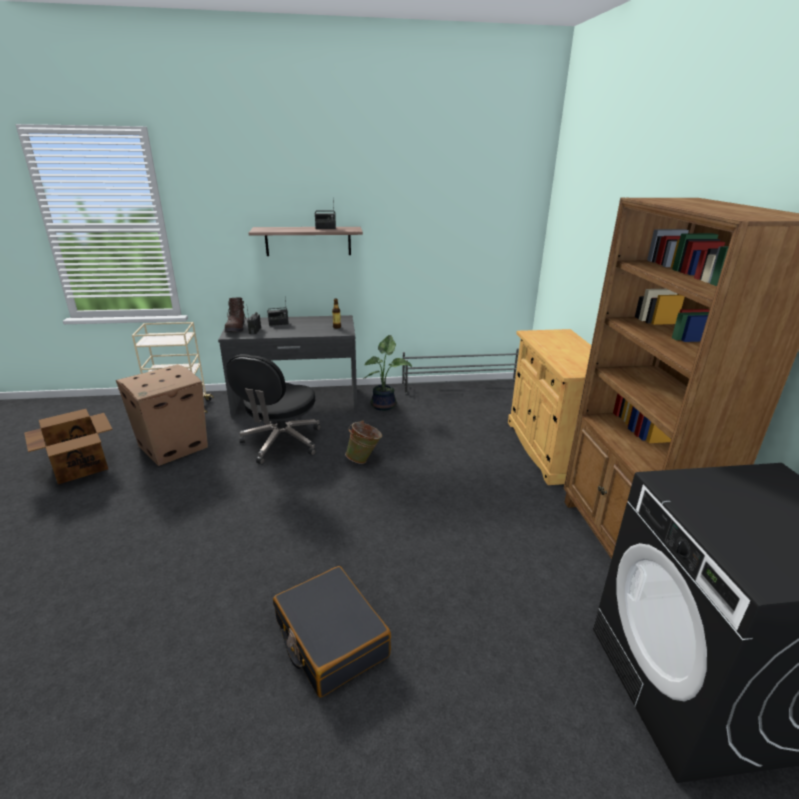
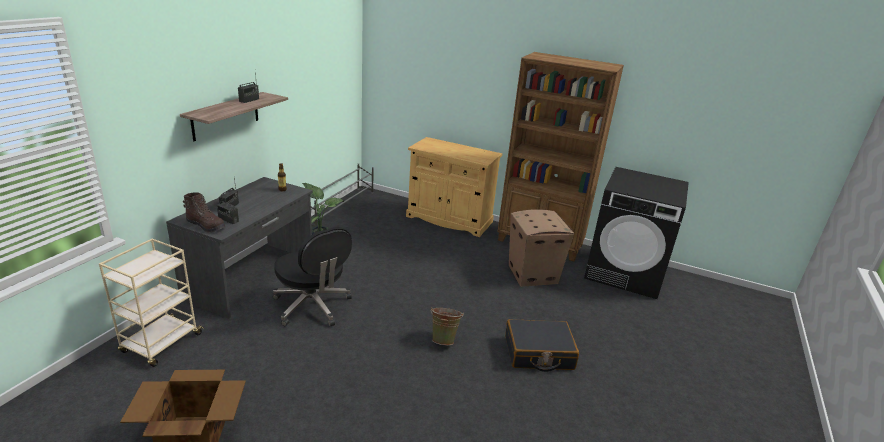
camera: 60 degrees left, 0 degrees up
cardboard box [116,365,208,466] -> cardboard box moved to [509,209,574,287]
green bucket [345,420,382,464] -> green bucket moved to [431,308,464,345]

